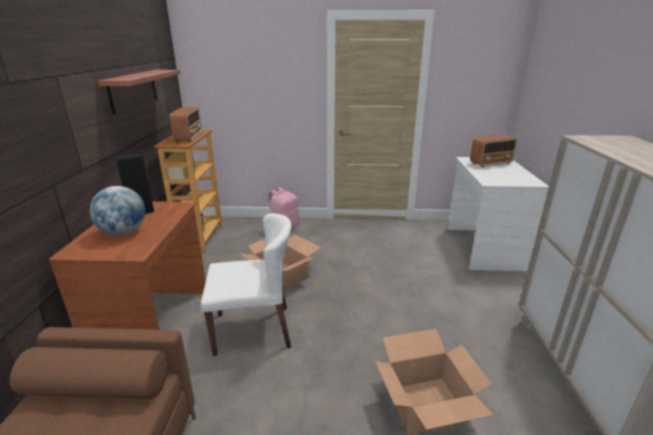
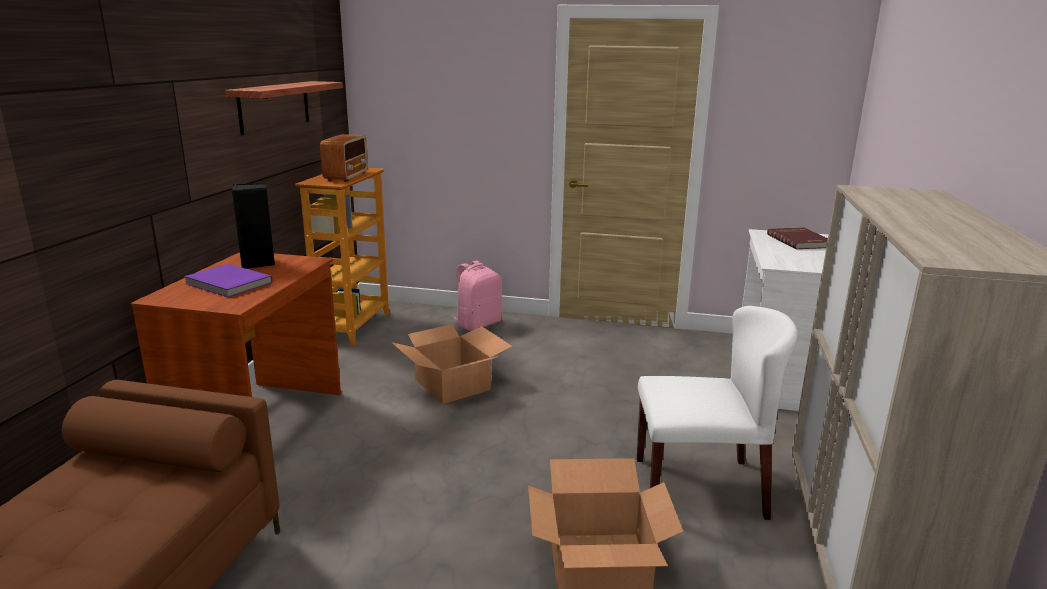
camera: 10 degrees right, 5 degrees down
globe [90,186,145,235] -> purple book [184,264,273,297]
white chair [201,213,292,356] -> white chair moved to [637,306,798,520]
radio [470,135,518,167] -> red book [767,227,828,249]

